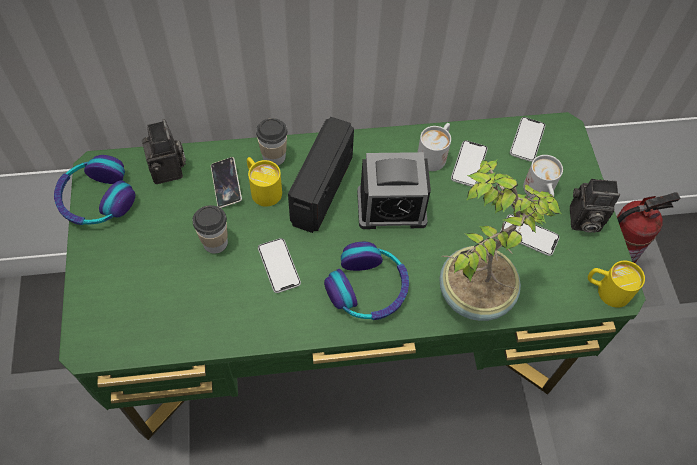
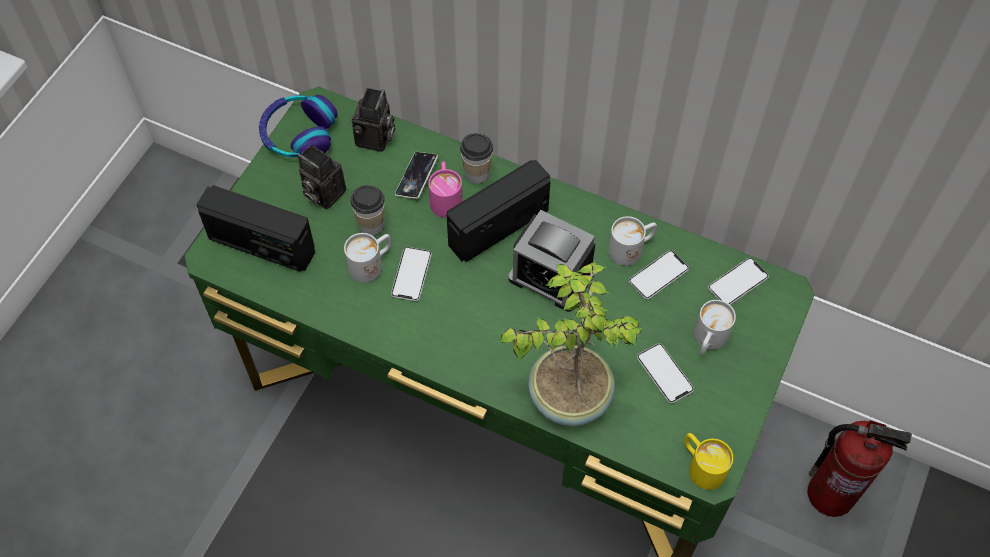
camera: 35 degrees right, 0 degrees up
yellow mug [247,157,282,207] -> pink mug [428,161,463,218]
headphones [324,242,409,320] -> none
camera [570,179,620,233] -> camera moved to [298,145,346,210]
none -> radio [197,185,315,272]
none -> white mug [344,233,391,282]

